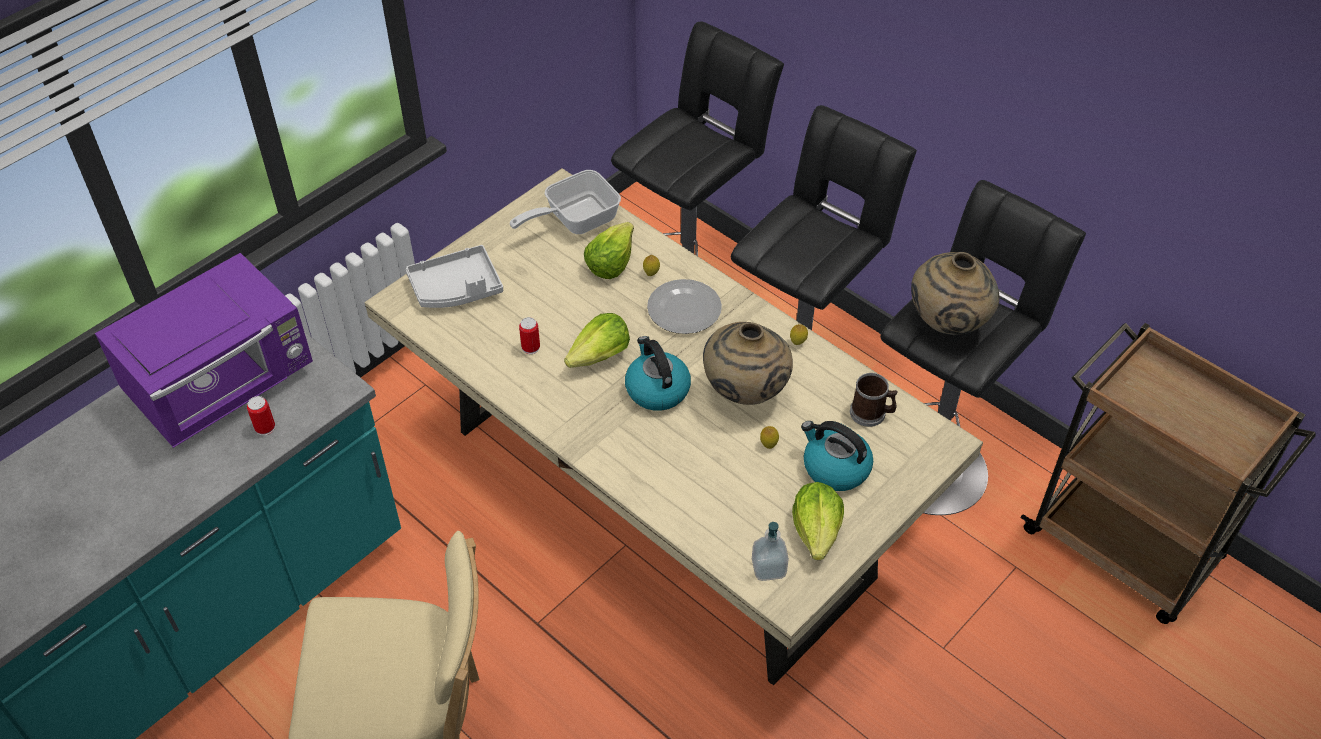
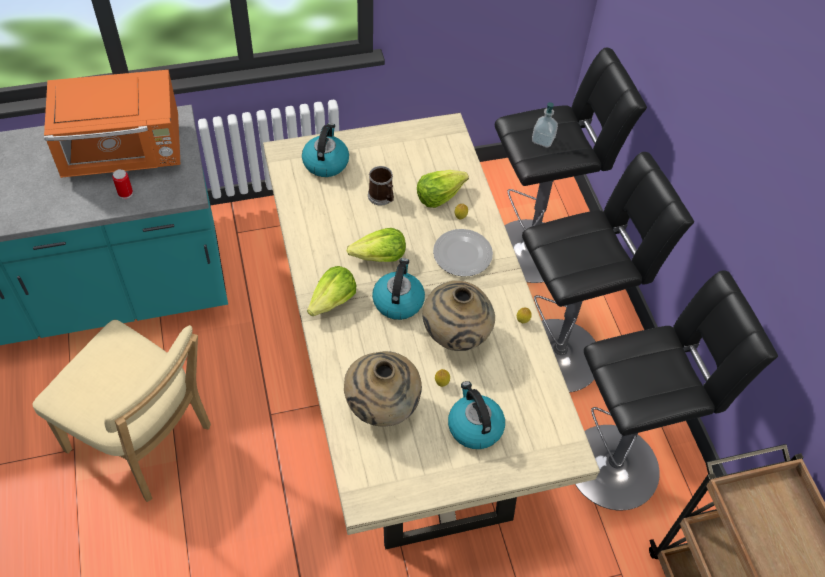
camera: 30 degrees right, 5 degrees up
purple microwave [95,253,313,448] -> orange microwave [44,70,180,178]
grey tray [406,245,503,308] -> kettle [302,123,349,177]
frying pan [510,170,621,234] -> none
can [519,317,540,354] -> none
soap dispenser [752,522,789,581] -> soap dispenser moved to [532,102,558,147]
lettuce [792,482,844,560] -> lettuce moved to [307,266,356,316]
mug [850,373,898,427] -> mug moved to [368,166,394,206]
beige vase [911,252,1000,335] -> beige vase moved to [344,351,422,427]

